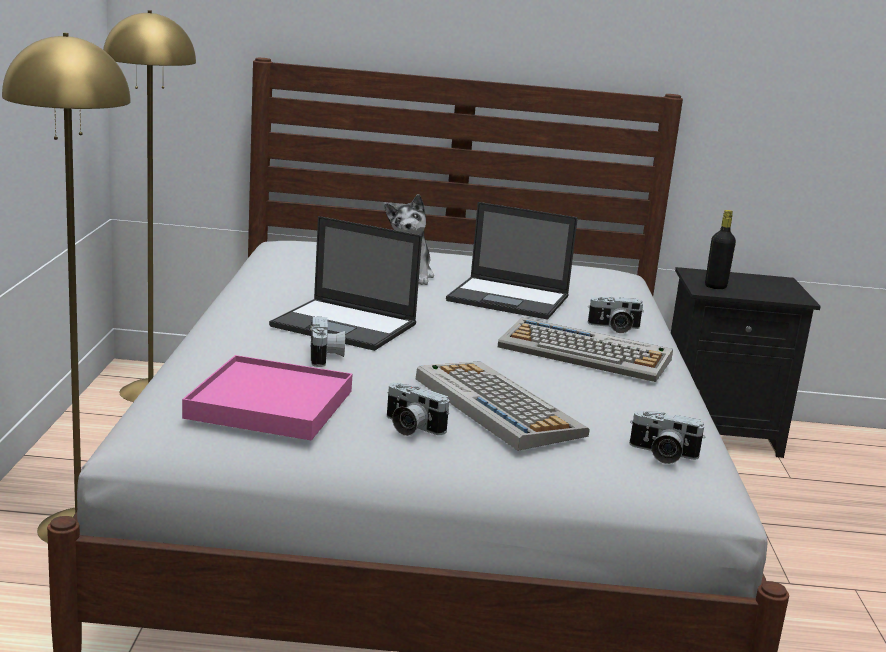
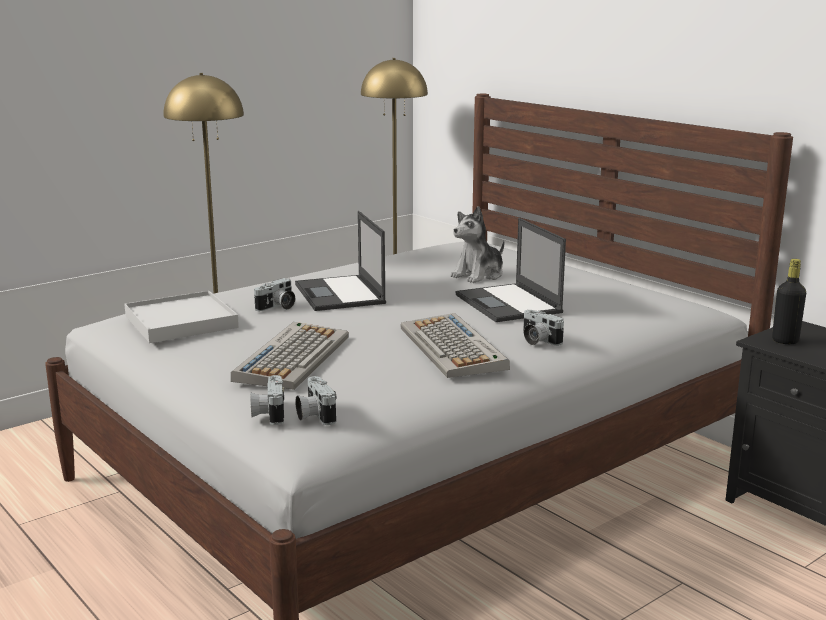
camera: 50 degrees right, 0 degrees up
pink tray [182,355,353,440] -> white tray [124,291,239,343]
camera [387,383,449,436] -> camera moved to [250,375,284,425]

